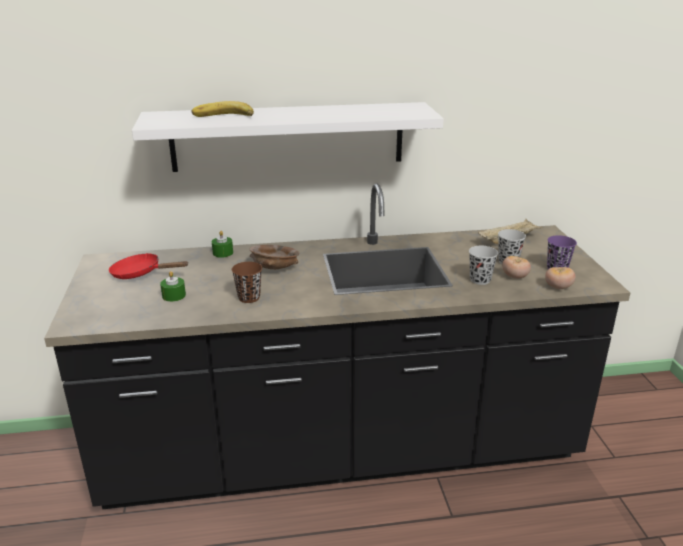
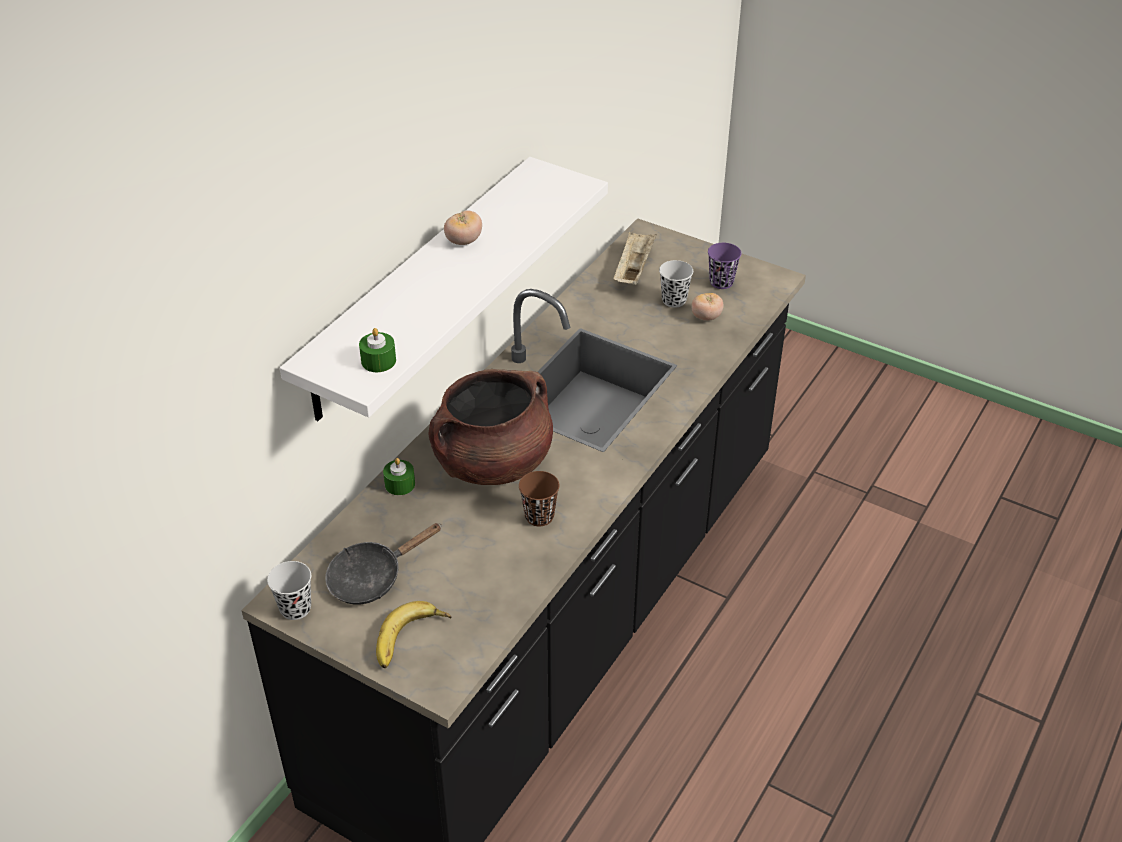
camera: 50 degrees left, 15 degrees up
red frying pan [109,253,188,279] -> black frying pan [325,523,442,605]
green candle [160,271,186,302] -> green candle moved to [359,328,396,372]
banana [192,101,254,117] -> banana moved to [376,601,451,668]
brown bowl [249,245,299,269] -> brown cooking pot [428,369,553,485]
black cup [469,246,498,285] -> black cup moved to [267,561,311,620]
tomato [545,267,575,289] -> tomato moved to [444,210,482,245]

